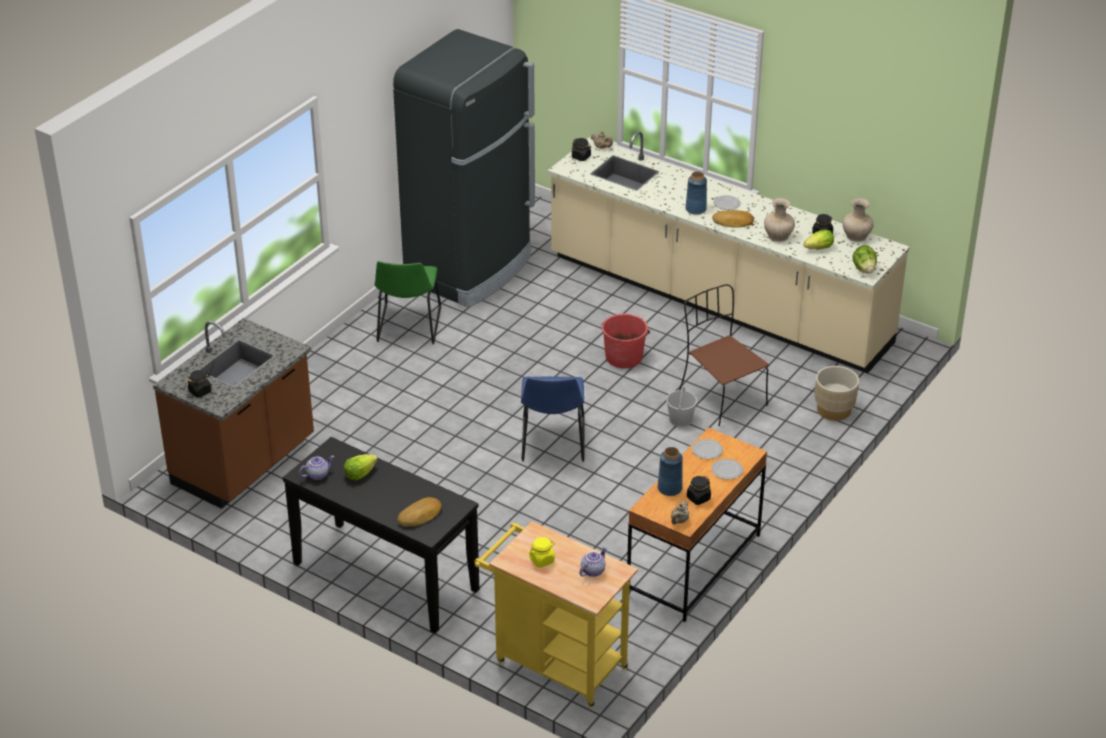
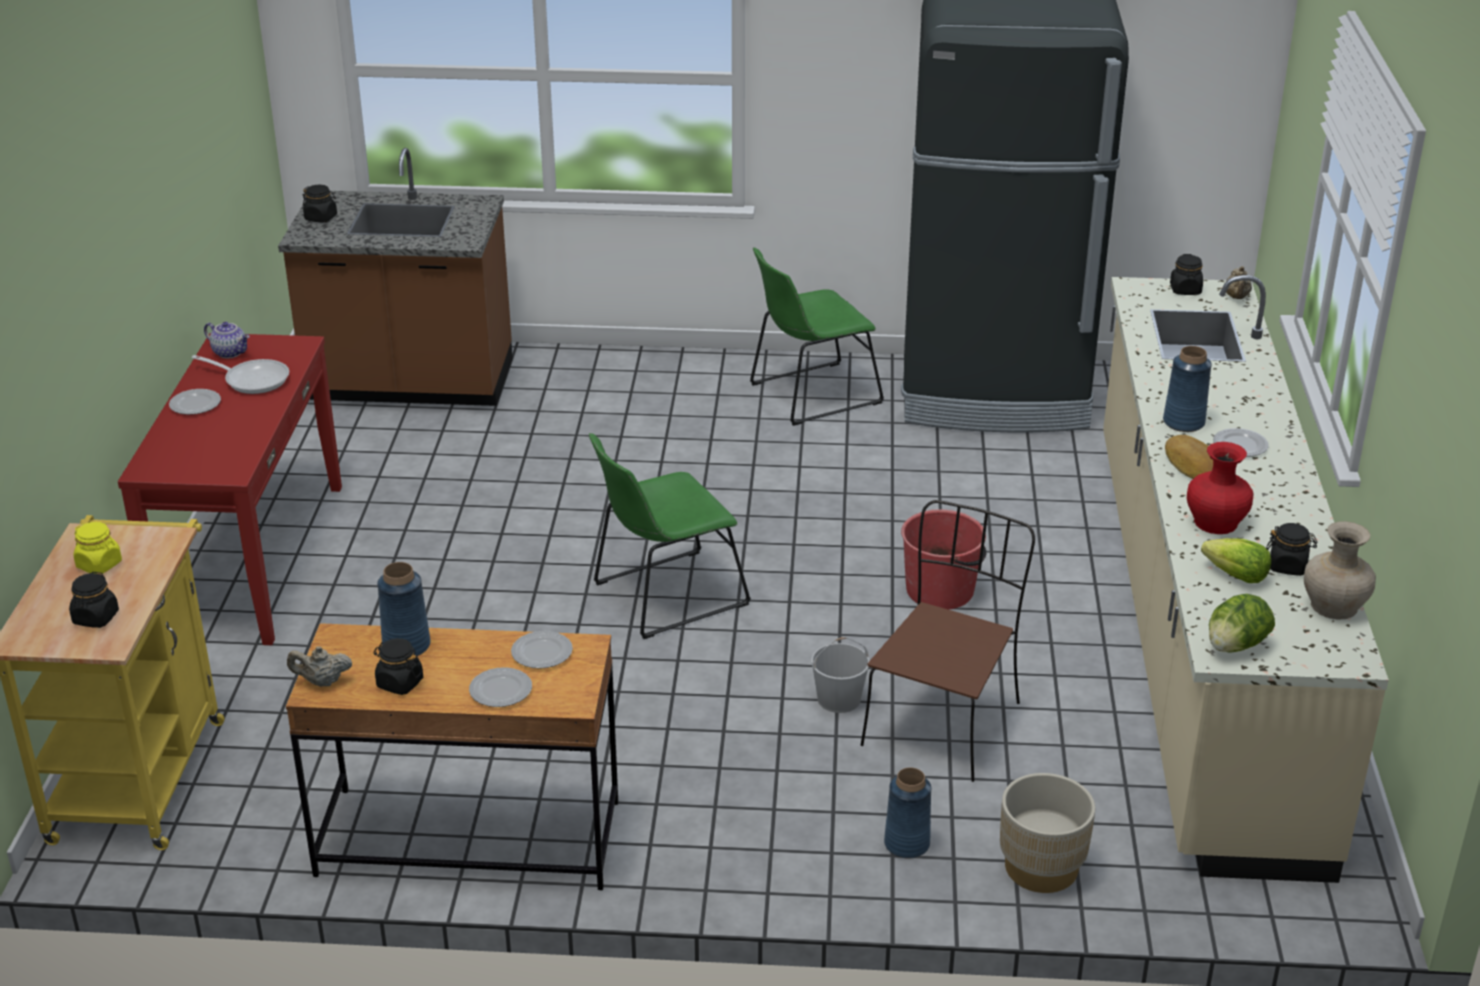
camera: 60 degrees right, 5 degrees down
black console table [283,437,480,634] -> red console table [118,333,342,645]
lettuce [344,454,378,480] -> frying pan [192,355,289,394]
bread [397,497,442,527] -> none
blue chair [521,376,585,462] -> green chair [589,433,751,639]
teapot [579,547,607,577] -> black jar [69,572,119,628]
beige vase [764,198,795,242] -> red vase [1187,442,1254,534]
none -> plate [169,389,221,415]
none -> blue vase [884,767,931,859]

